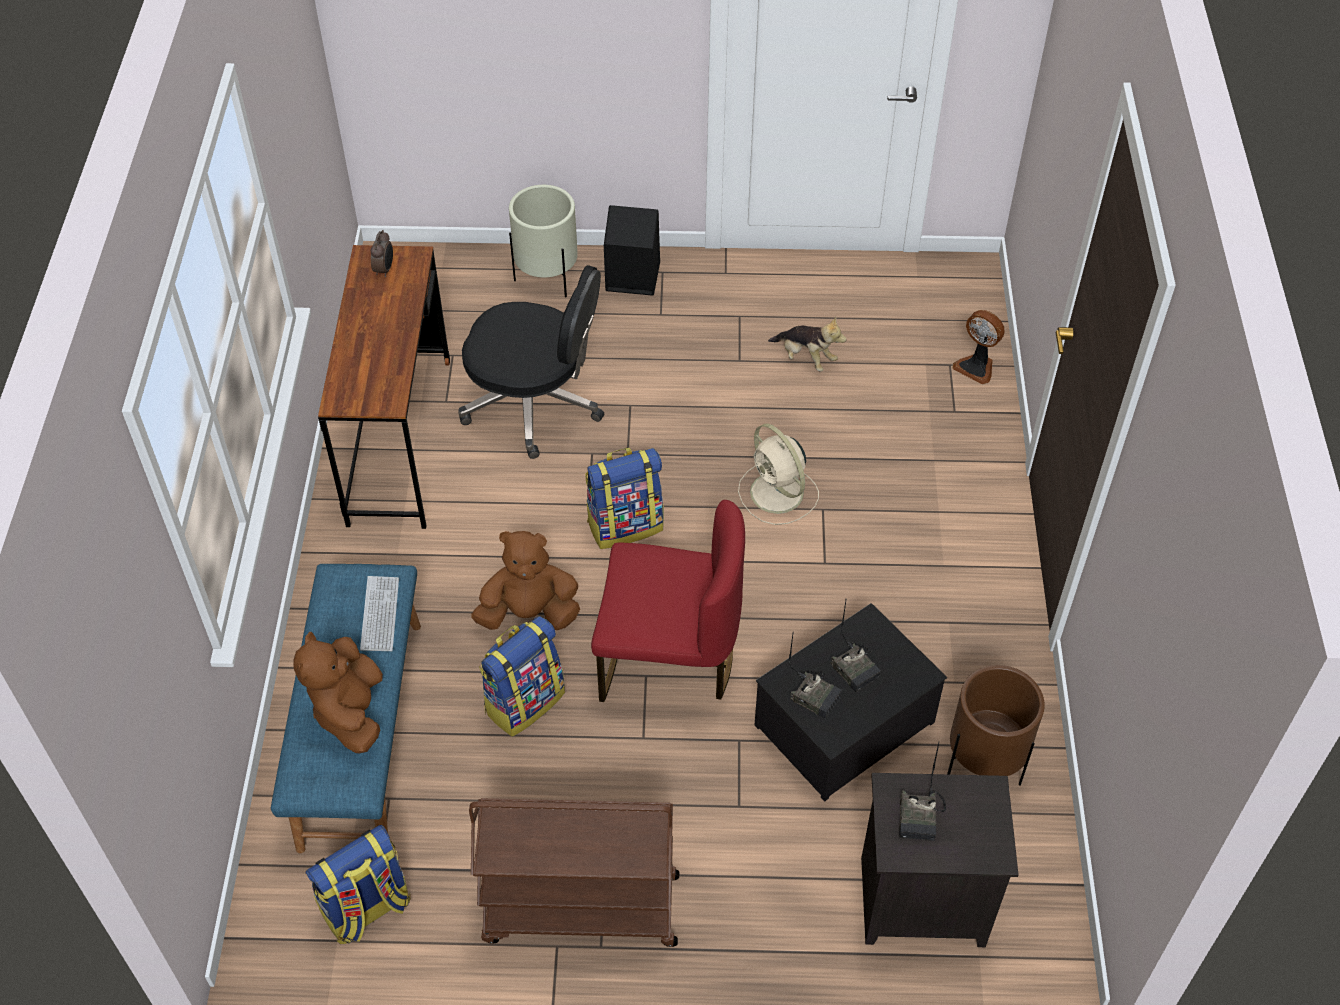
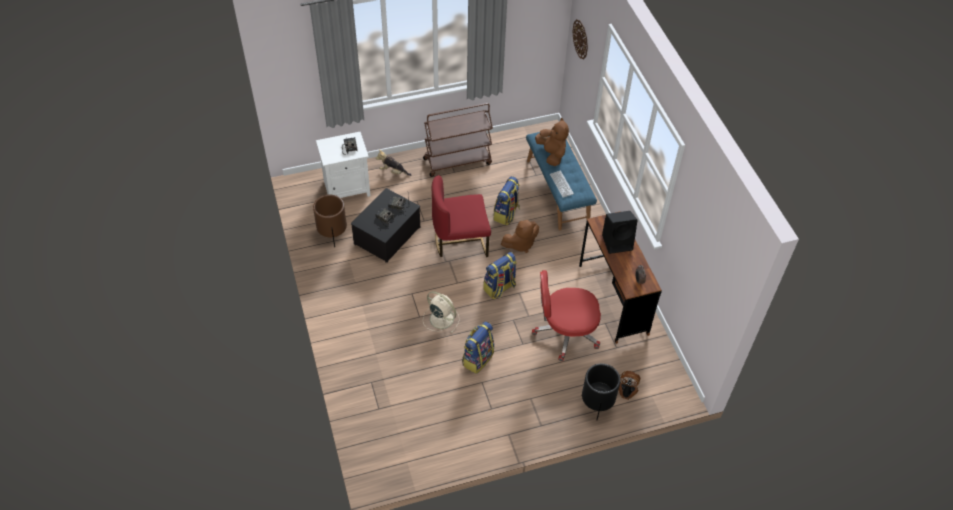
camera: 160 degrees right, 0 degrees up
backpack [305,825,411,944] -> backpack moved to [462,321,494,374]
black office chair [458,265,604,459] -> red office chair [532,270,601,361]
beige planter [509,185,578,297] -> black planter [582,364,621,420]
black speaker [604,205,660,296] -> black speaker moved to [602,211,638,254]
plush toy [768,317,847,371] -> plush toy moved to [376,150,411,176]
black nightstand [861,773,1019,947] -> white nightstand [316,132,371,198]
fan [952,310,1004,384] -> fan moved to [619,371,641,400]
none -> wall clock [572,19,588,59]

